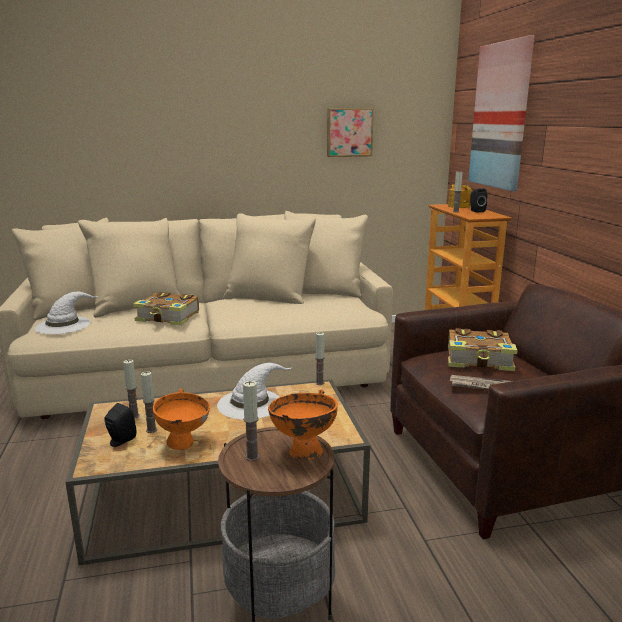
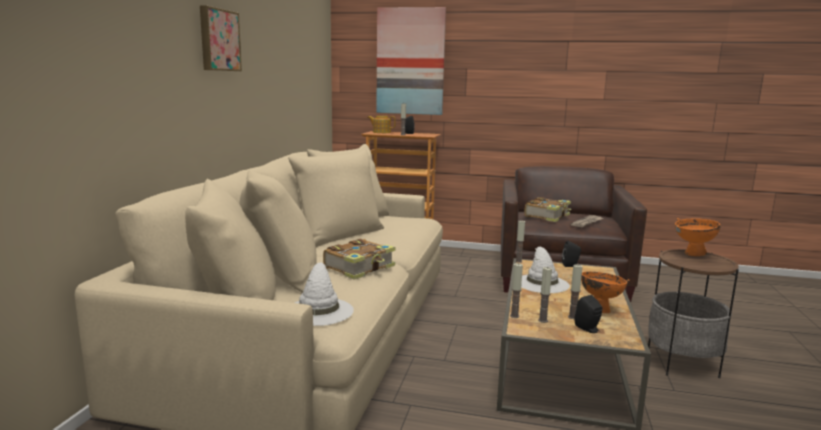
camera: 65 degrees left, 5 degrees down
candle [243,381,259,461] -> candle moved to [510,263,523,318]
picture [327,108,374,157] -> picture moved to [200,5,242,71]
none -> black speaker [562,241,581,267]

